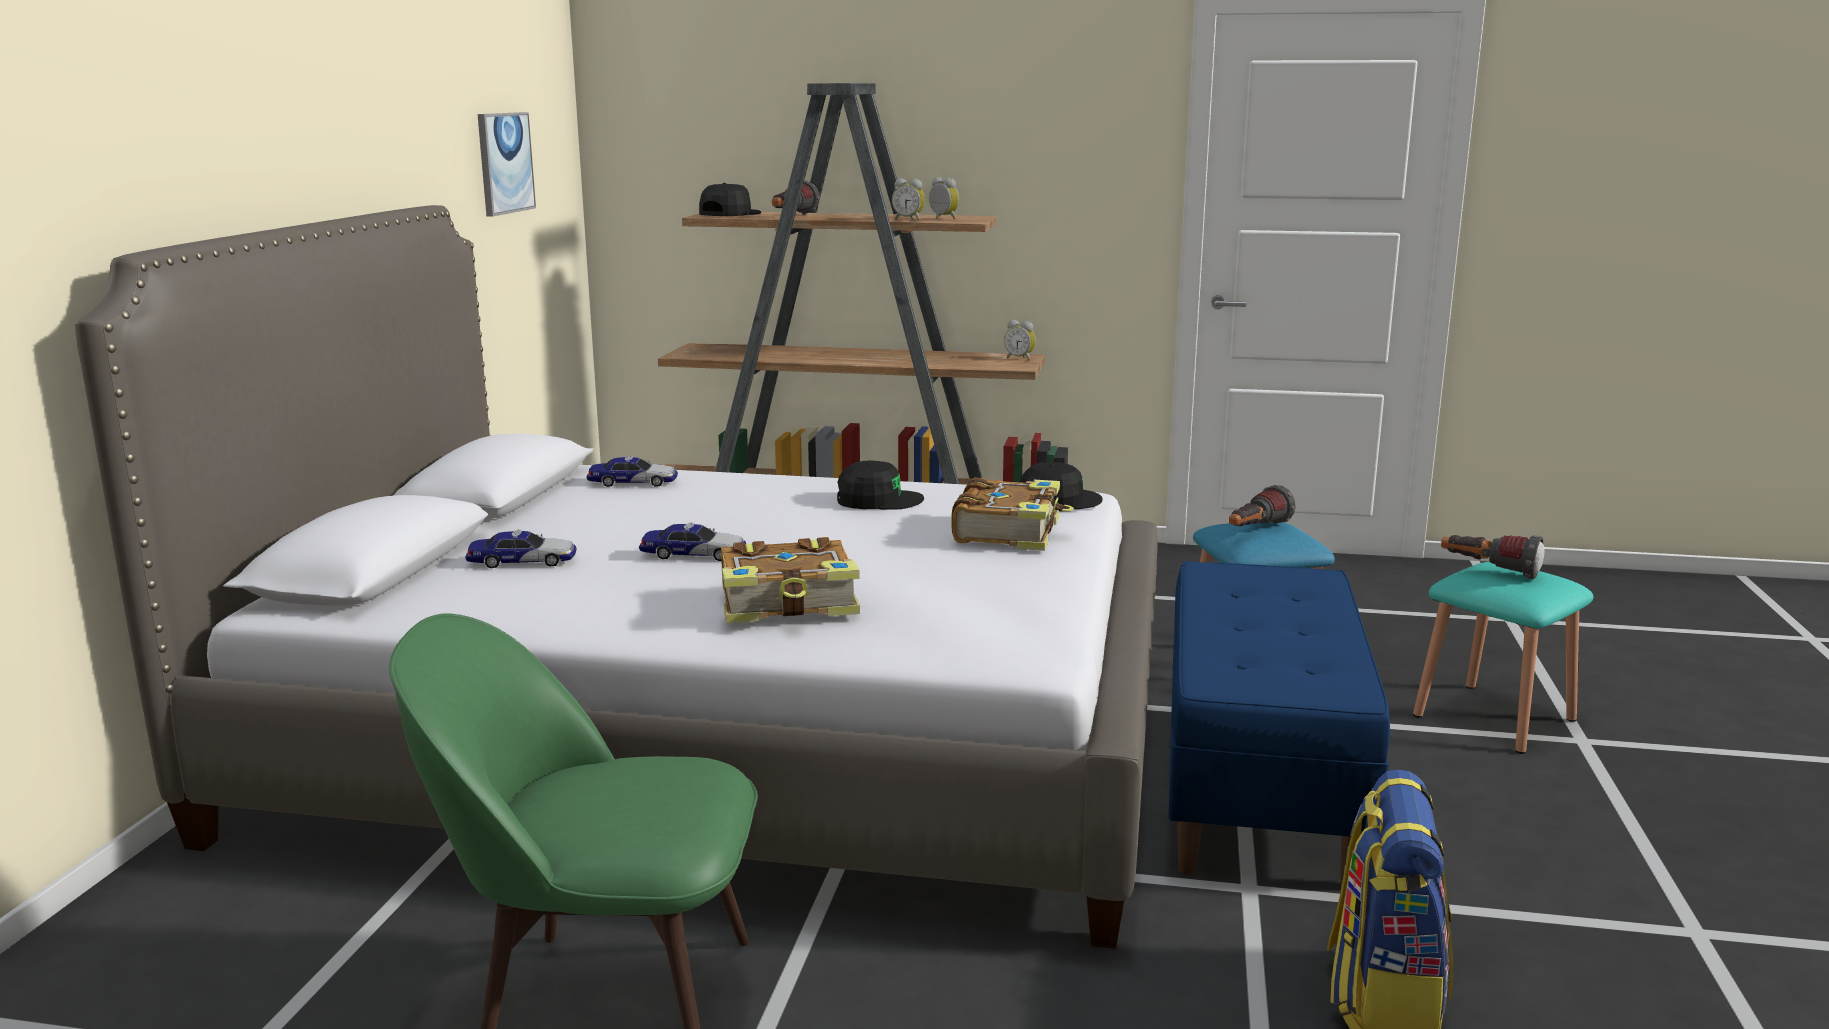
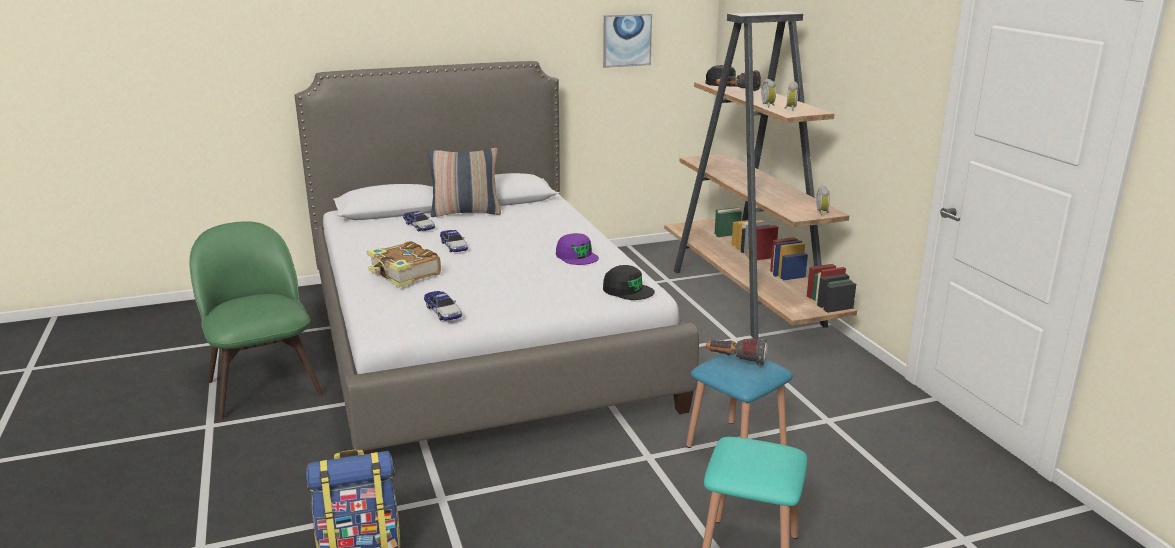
camera: 60 degrees right, 5 degrees up
toy car [587,456,678,487] -> toy car moved to [424,291,462,321]
black cap [837,461,924,510] -> purple cap [556,233,599,265]
book [952,478,1074,551] -> none
blue bench [1168,561,1390,886] -> none
flashlight [1441,535,1544,579] -> none
none -> pillow [428,148,501,217]

